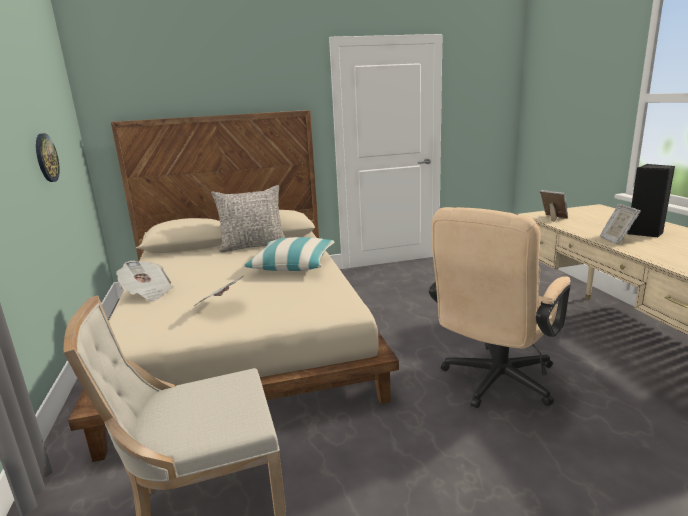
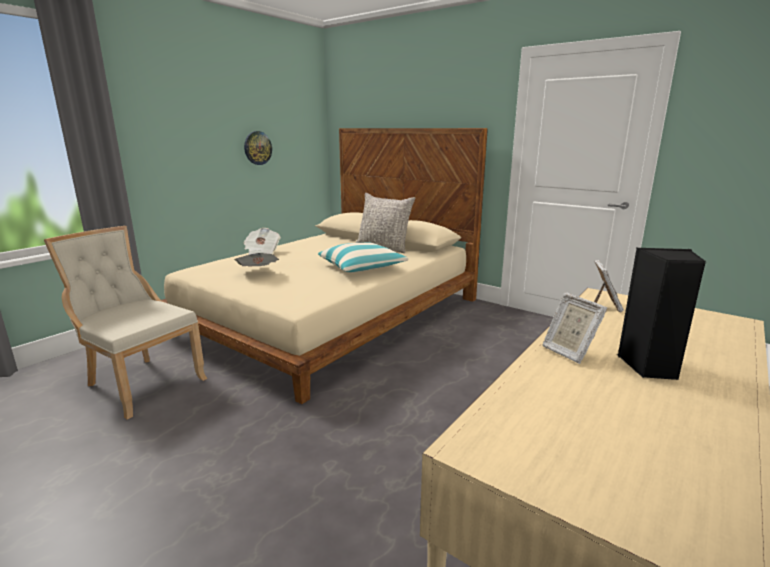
camera: 50 degrees right, 0 degrees up
beige office chair [429,207,571,408] -> none
picture frame [600,204,641,245] -> picture frame turned 75 degrees counterclockwise [542,292,607,364]

